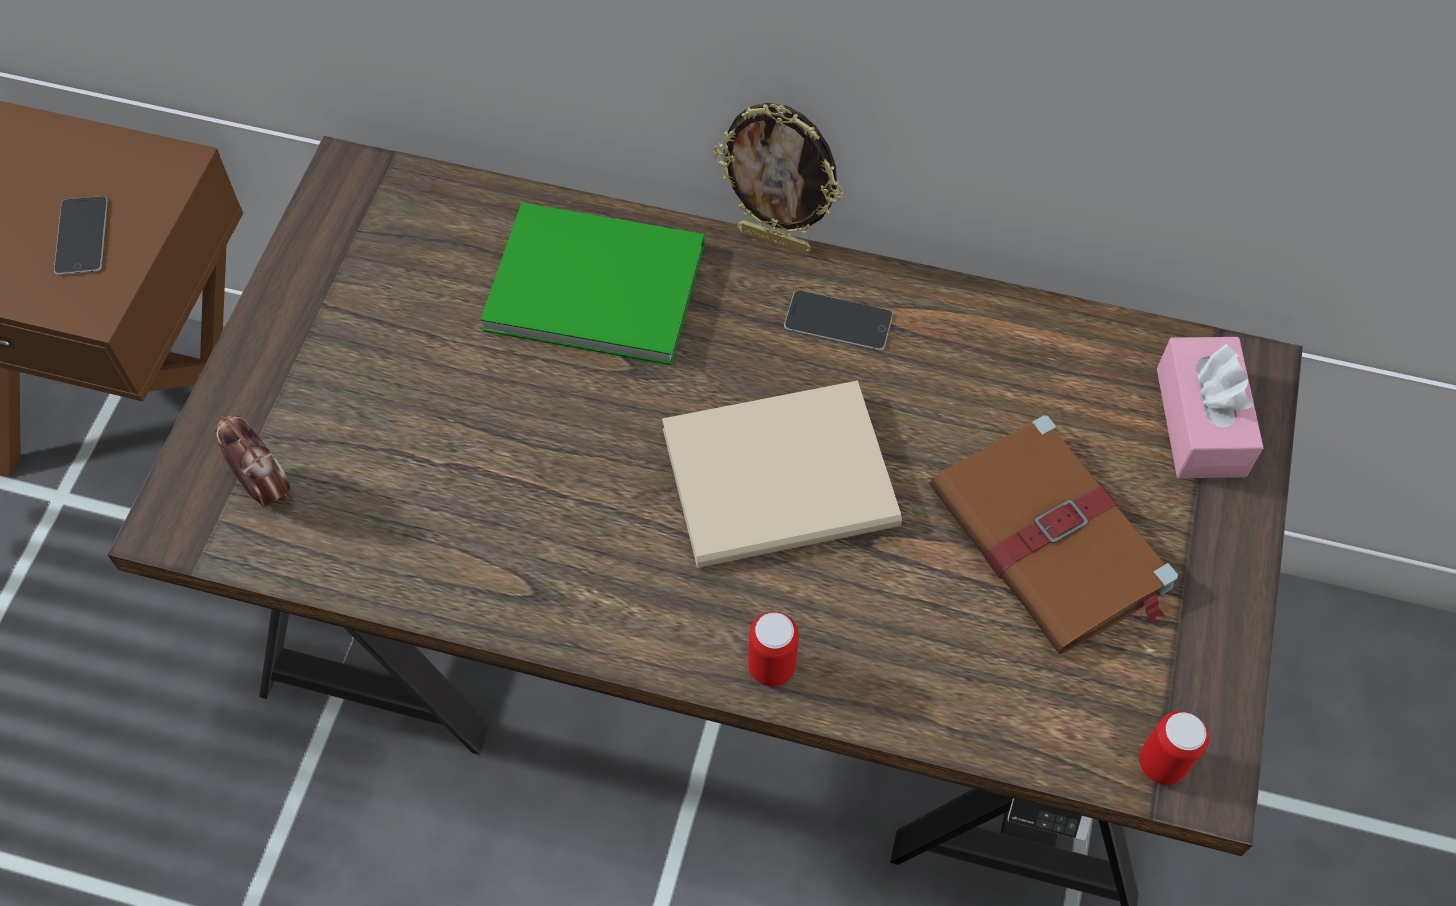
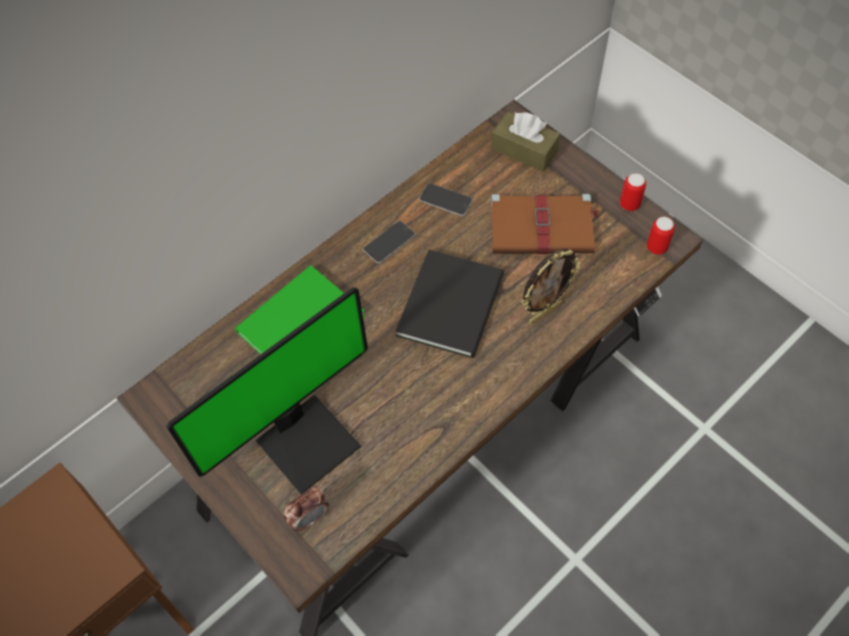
camera: 55 degrees left, 0 degrees up
phone [54,196,108,275] -> phone moved to [419,183,473,216]
alarm clock [215,415,290,509] -> alarm clock turned 150 degrees clockwise [284,486,329,531]
beige book [662,381,902,568] -> black book [396,249,504,358]
picture frame [713,103,843,255] -> picture frame moved to [521,249,581,325]
can [748,612,799,687] -> can moved to [620,173,646,211]
pink tissue box [1157,337,1263,478] -> brown tissue box [491,112,560,172]
none -> monitor [166,287,368,495]

